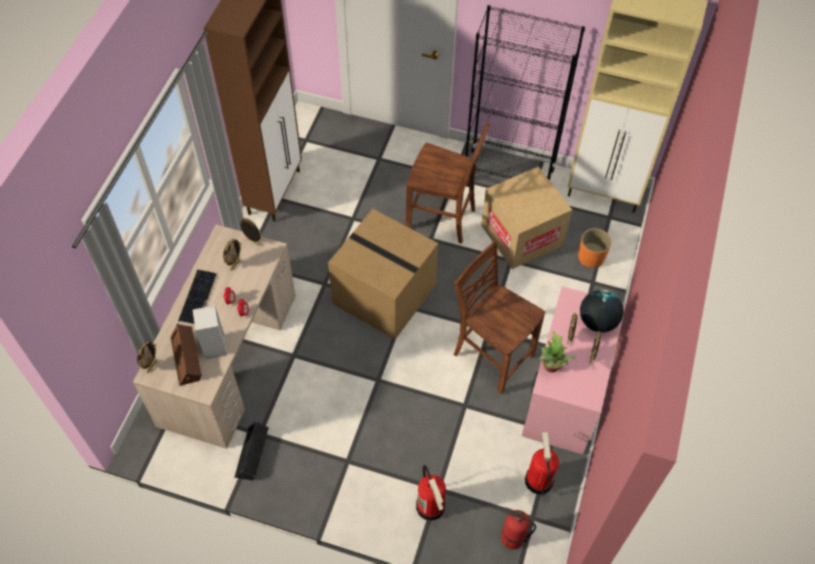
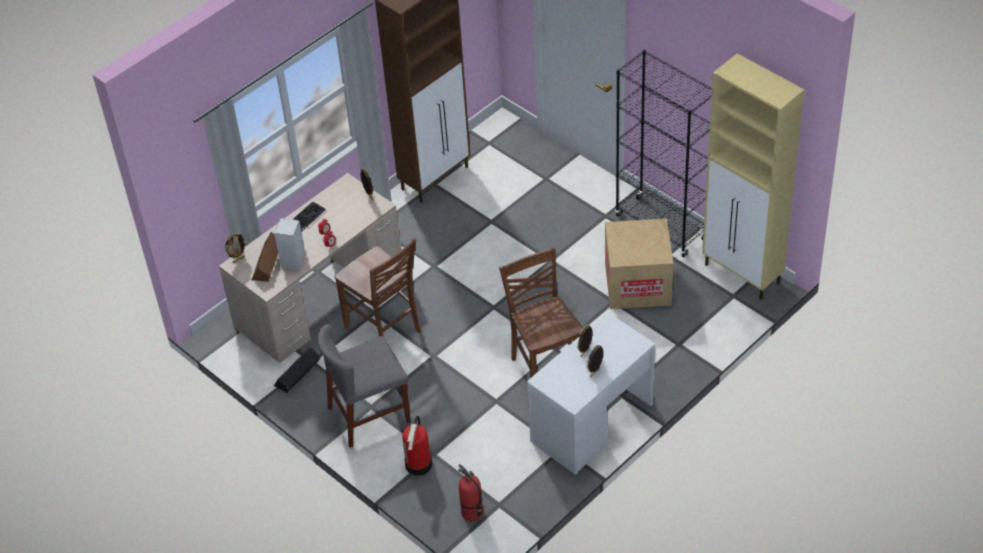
camera: 30 degrees right, 10 degrees down
picture frame [223,239,242,270] -> none
cardboard box [328,209,438,339] -> none
brown chair [406,122,490,244] -> brown chair moved to [335,238,421,337]
pink desk [522,286,626,454] -> white desk [527,312,655,475]
fire extinguisher [525,432,559,495] -> none
potted plant [539,331,576,372] -> none
orange planter [578,228,611,268] -> none
globe [580,290,624,333] -> none
none -> grey chair [317,324,411,448]

